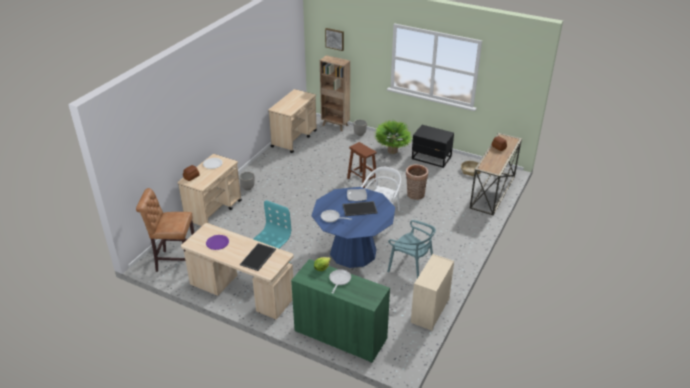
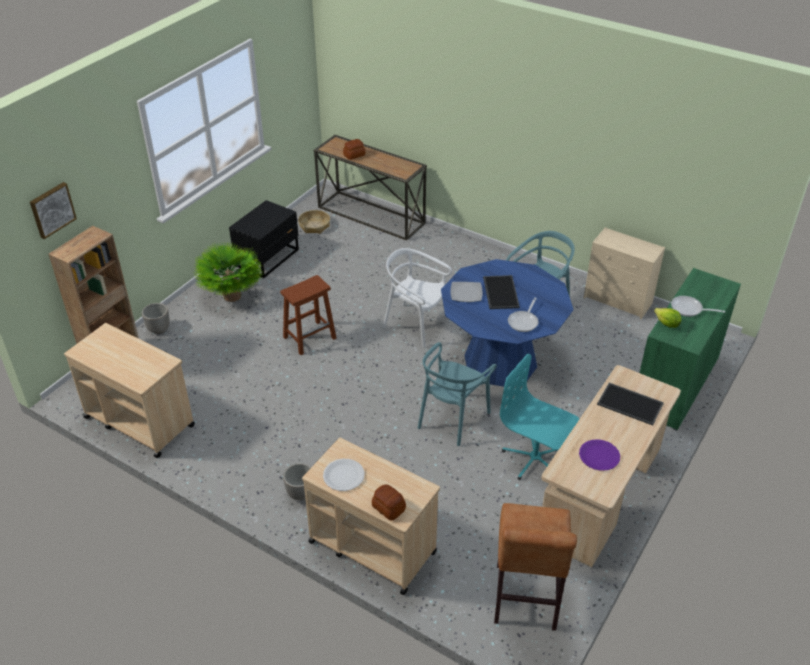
camera: 85 degrees left, 5 degrees up
basket [406,164,428,200] -> none
none -> turquoise chair [418,342,497,446]

